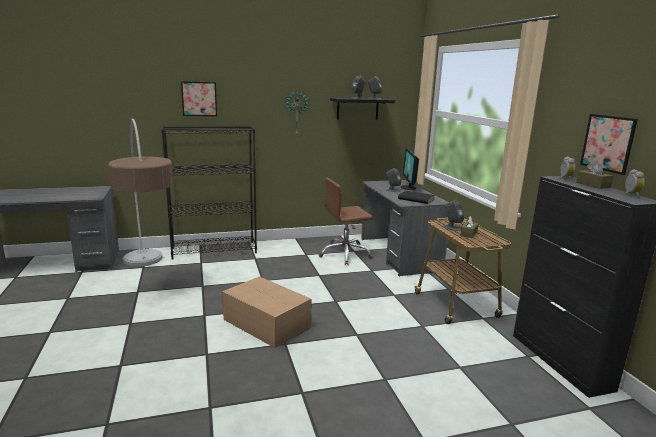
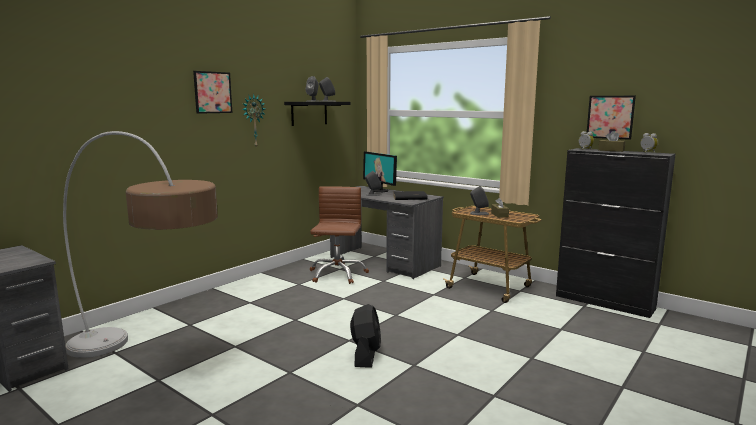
camera: 35 degrees left, 5 degrees down
black bookcase [161,126,257,259] -> none
picture [181,81,217,116] -> picture moved to [193,71,232,114]
cardboard box [222,276,312,348] -> black fan [350,304,381,368]
brown office chair [318,178,373,265] -> brown office chair turned 150 degrees clockwise [310,186,369,284]

